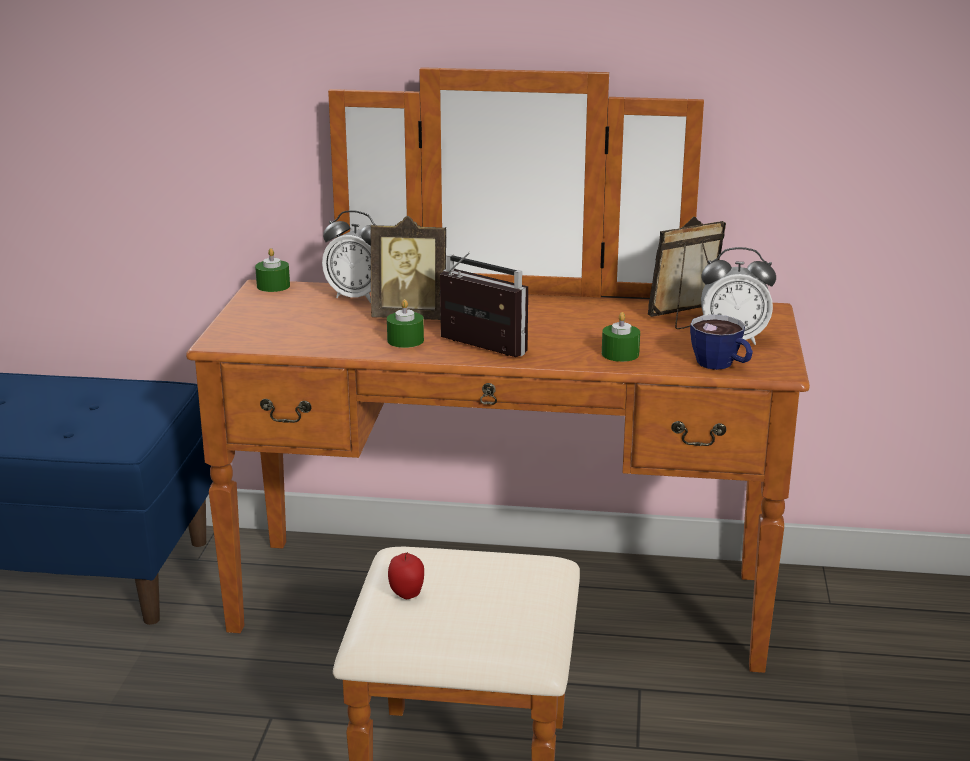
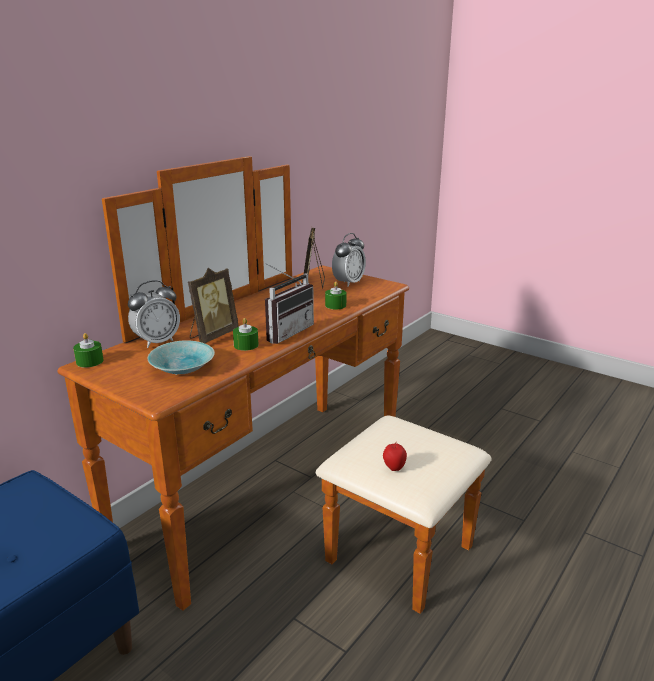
camera: 60 degrees left, 0 degrees up
radio [439,252,528,357] -> radio turned 150 degrees clockwise [265,264,314,344]
cup [690,314,753,370] -> none
none -> turquoise bowl [147,340,215,375]

